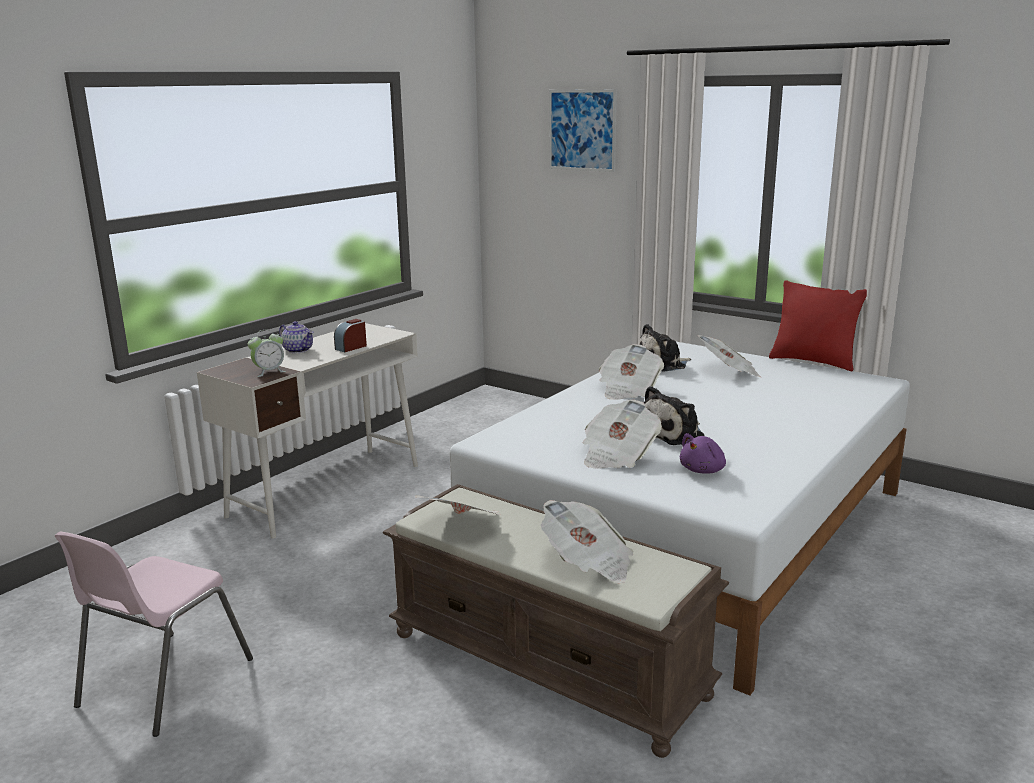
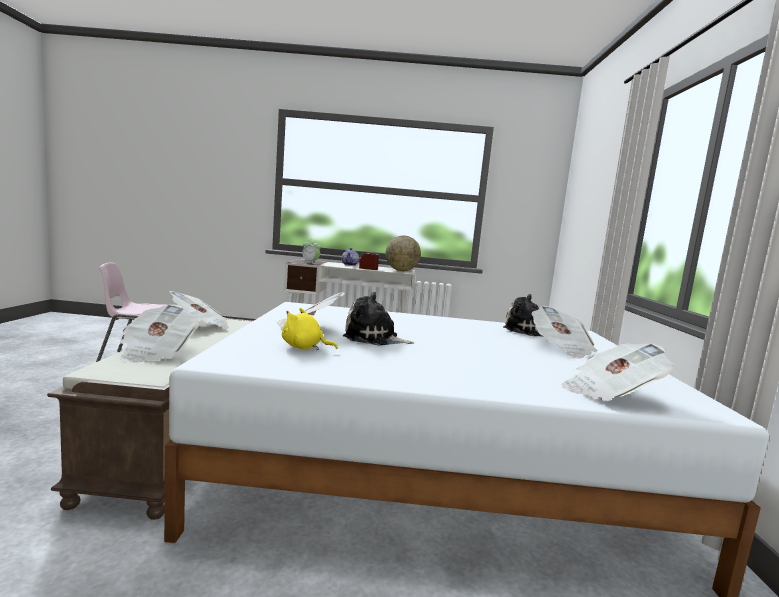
camera: 55 degrees right, 10 degrees down
picture [549,89,617,172] -> none
newspaper [599,344,664,400] -> newspaper moved to [562,343,673,401]
purple plush toy [679,433,726,474] -> yellow plush toy [282,308,338,350]
red pillow [769,280,867,371] -> none
none -> globe [385,236,421,271]

